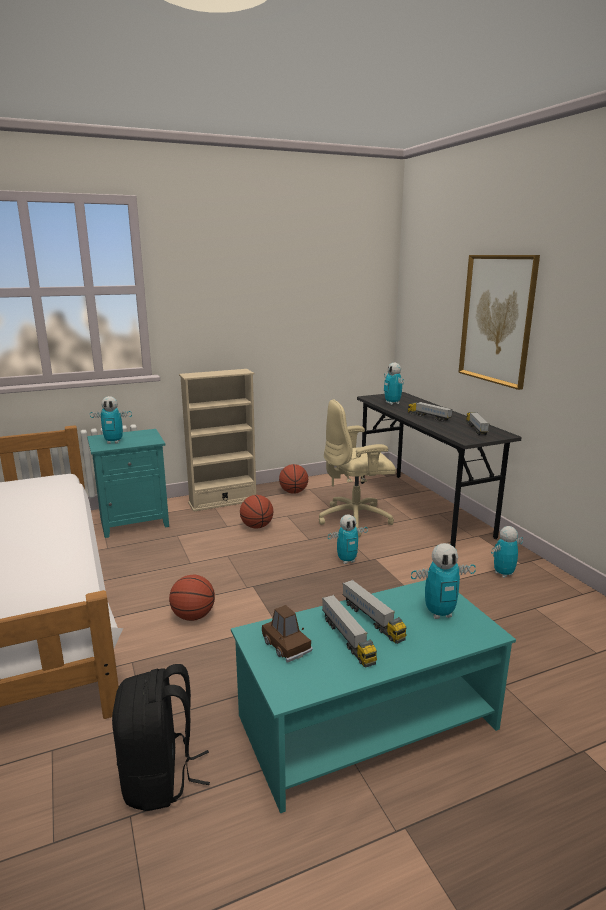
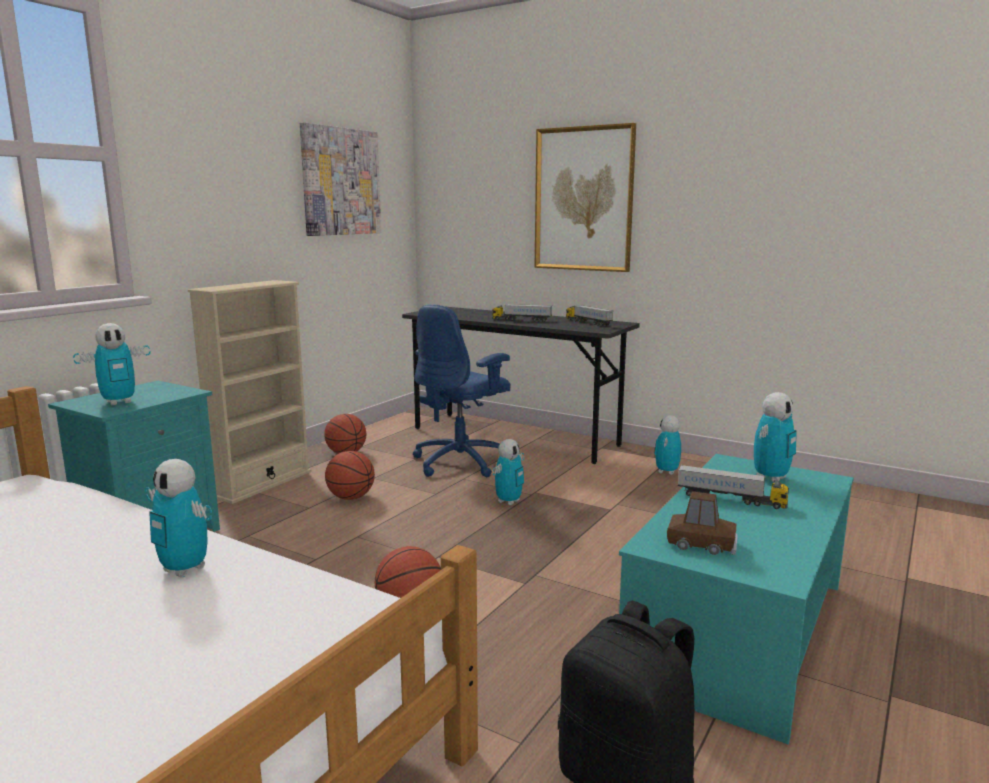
camera: 35 degrees left, 5 degrees down
beige office chair [319,399,396,537] -> blue office chair [413,304,511,477]
toy truck [322,595,377,667] -> none
toy robot [384,363,404,405] -> toy robot moved to [145,459,212,578]
none -> picture [300,122,381,236]

